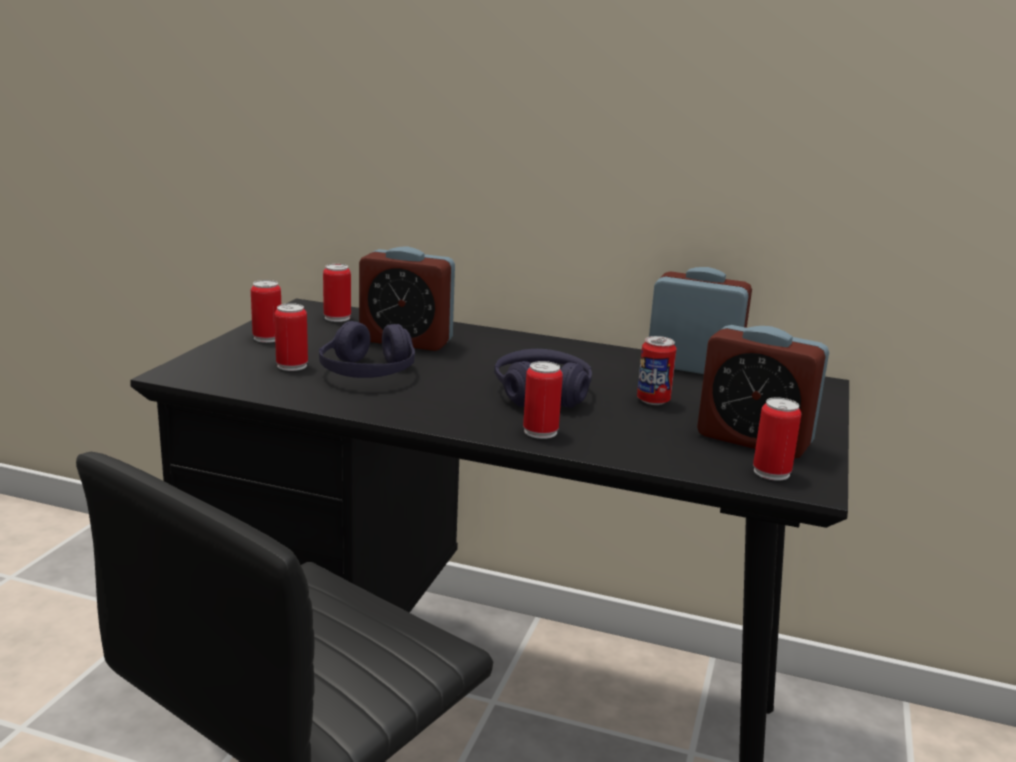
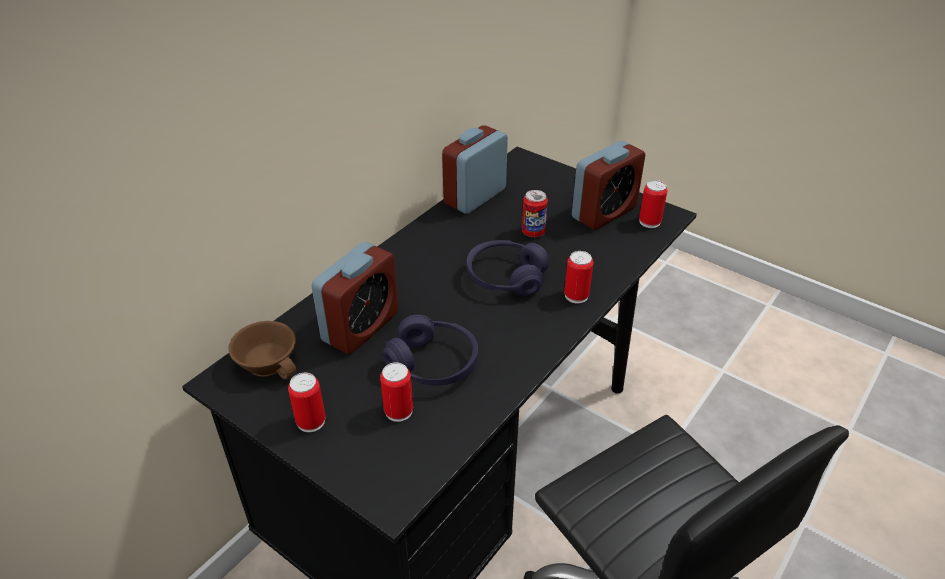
camera: 70 degrees left, 20 degrees up
can [323,264,351,322] -> brown cup [228,321,296,380]

